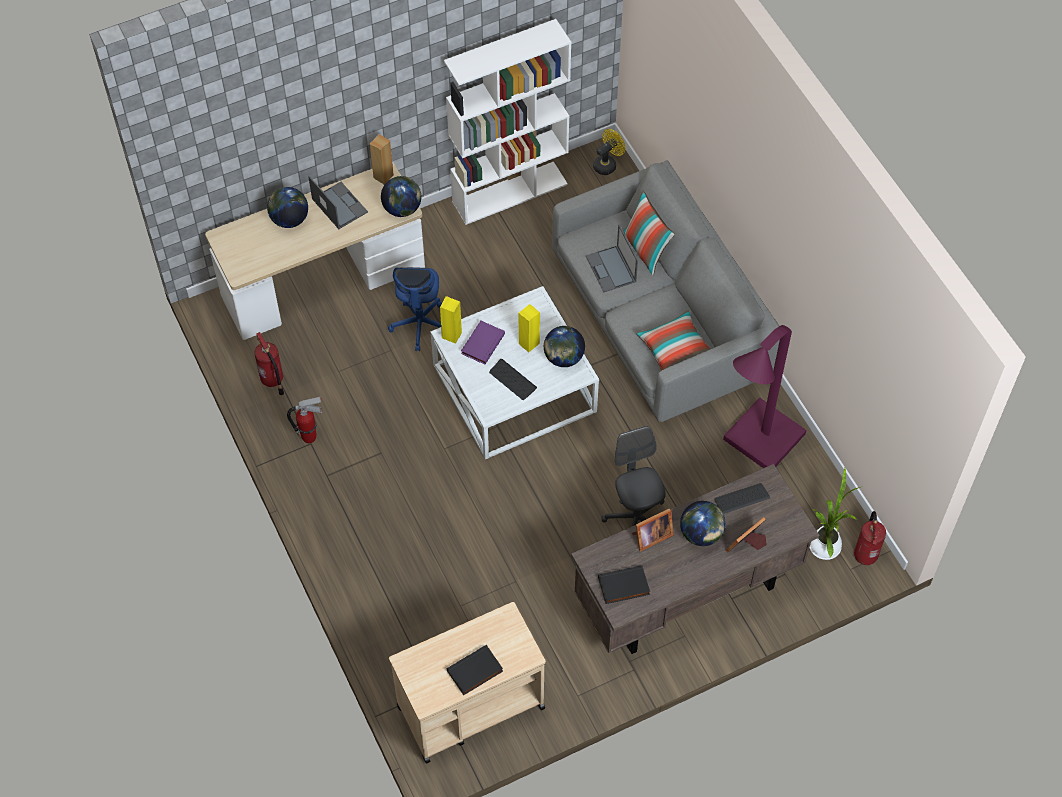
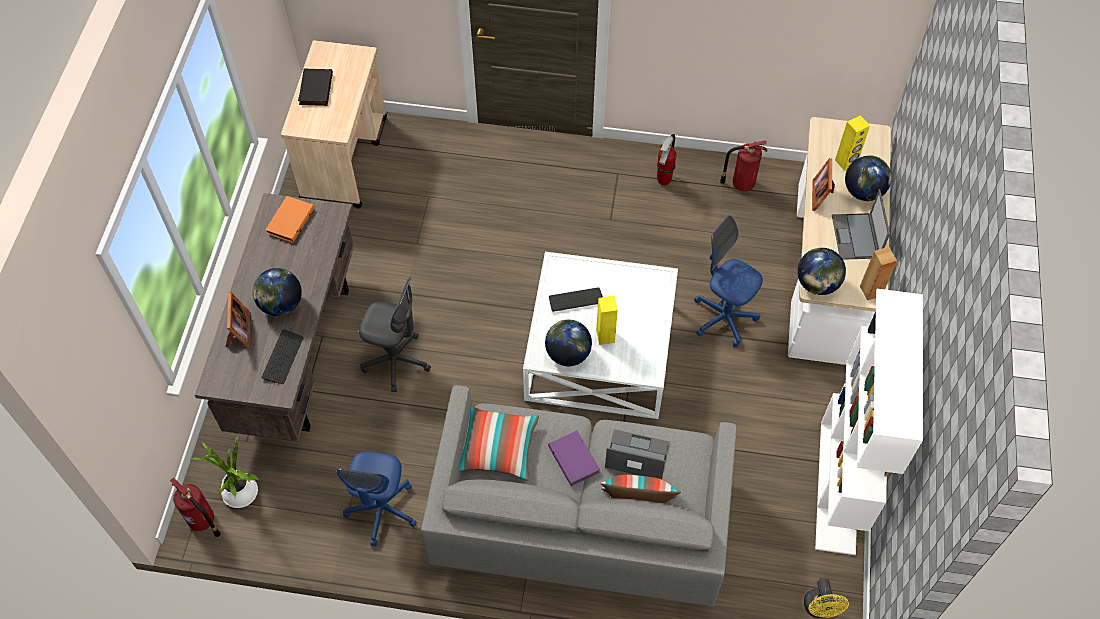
camera: 125 degrees right, 0 degrees up
laptop [308,176,368,229] -> laptop turned 90 degrees clockwise [832,189,890,260]
yellow speaker [440,296,462,344] -> yellow speaker moved to [835,116,870,170]
purple book [461,321,505,365] -> purple book moved to [548,430,600,486]
black book [598,565,650,604] -> orange book [265,196,315,243]
picture frame [632,508,674,552] -> picture frame moved to [812,158,835,211]
purple floor lamp [723,325,806,468] -> blue office chair [336,451,417,546]

